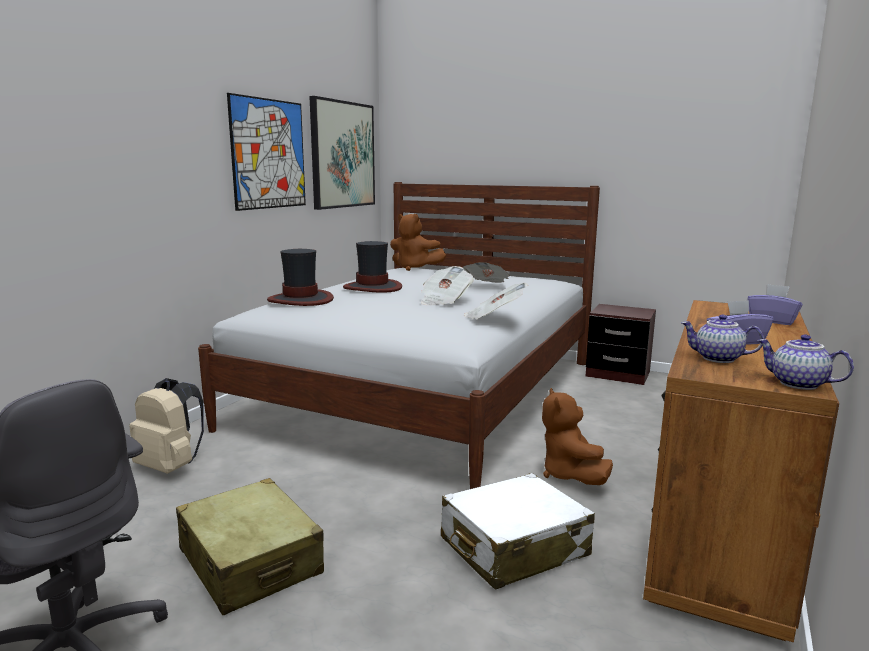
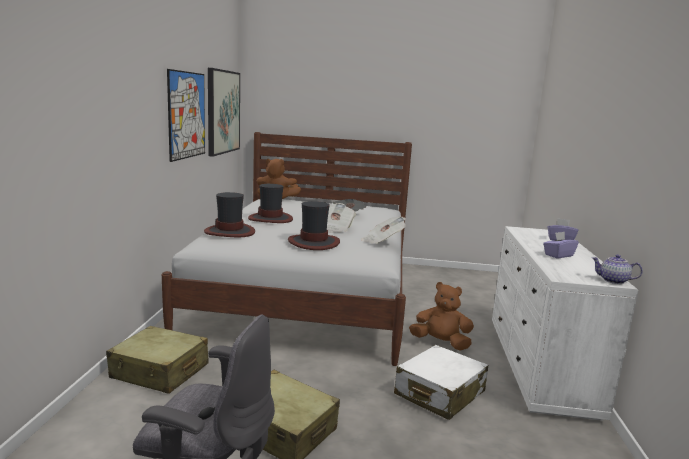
camera: 20 degrees left, 0 degrees up
beige backpack [130,378,204,474] -> beige suitcase [106,326,209,394]
brown plush toy [542,388,613,485] -> brown plush toy turned 135 degrees clockwise [409,282,474,351]
brown nightstand [586,304,656,385] -> none
brown dresser [643,300,839,642] -> white dresser [492,226,638,421]
teapot [681,315,764,363] -> none
none -> hat [288,201,340,250]

